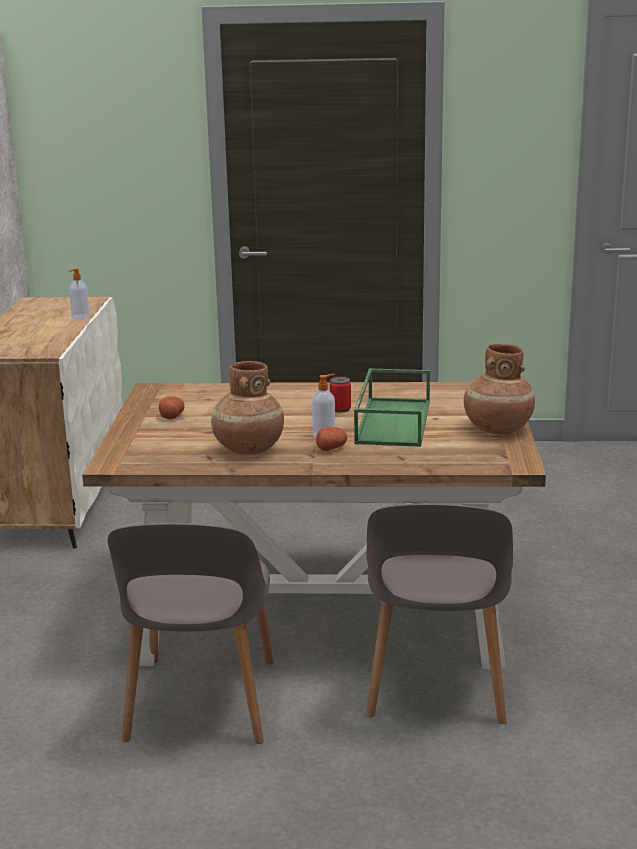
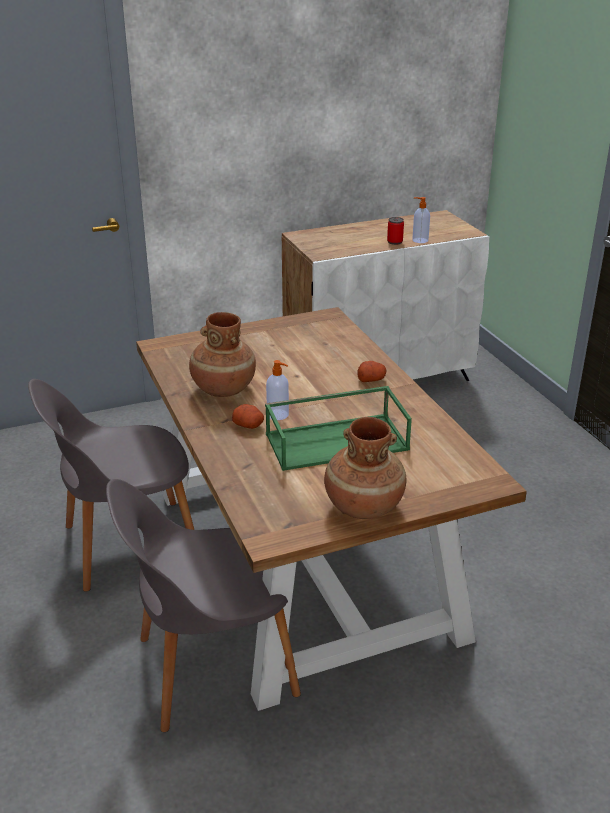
camera: 65 degrees right, 10 degrees up
potato [159,396,185,419] -> potato moved to [357,361,387,382]
can [330,376,351,412] -> can moved to [387,217,404,245]

